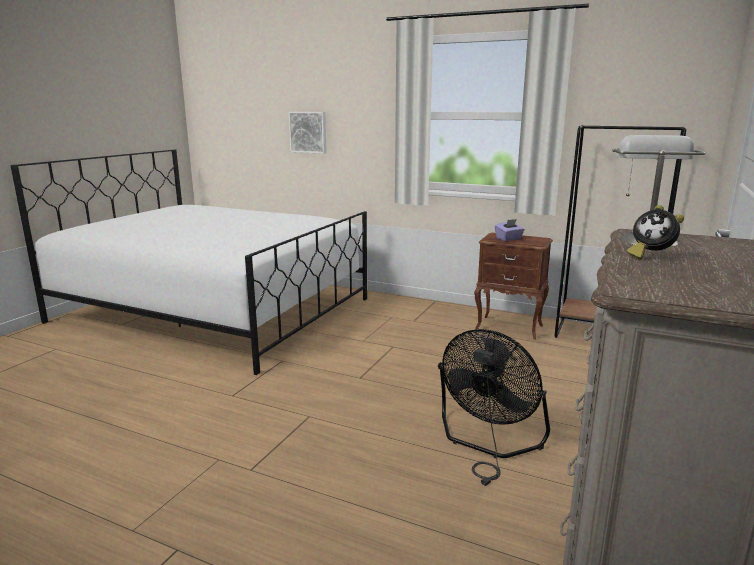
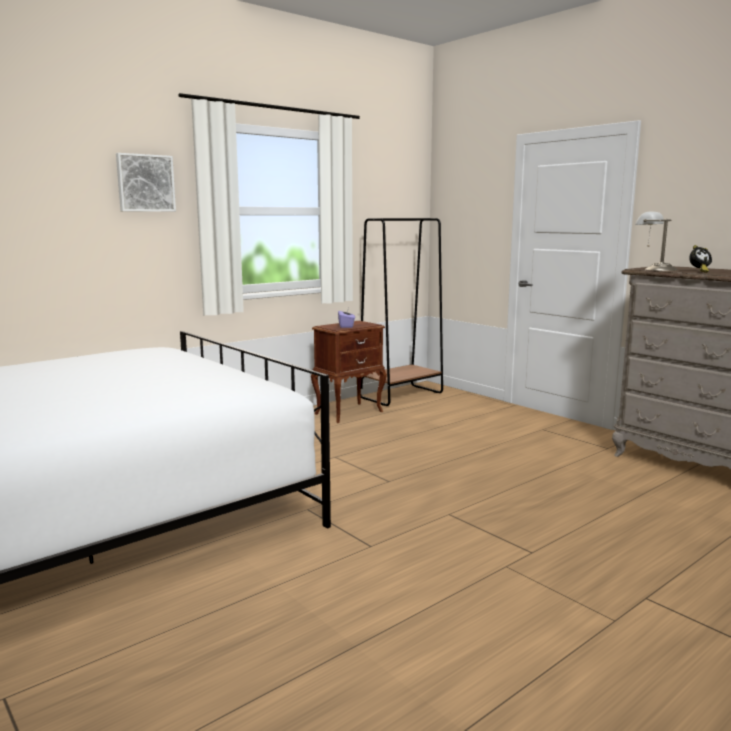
camera: 65 degrees left, 5 degrees down
picture [289,112,326,154] -> picture moved to [116,153,176,212]
black fan [438,329,550,486] -> none

